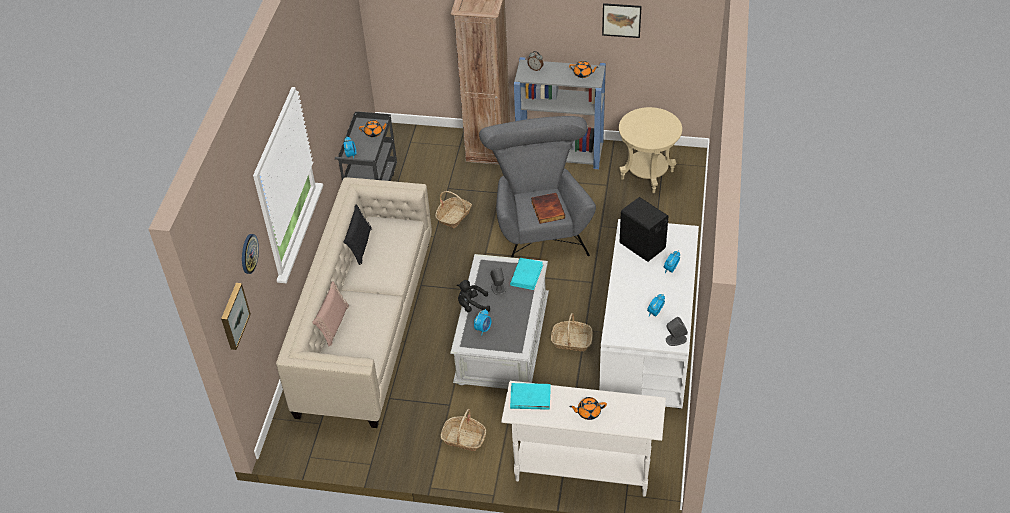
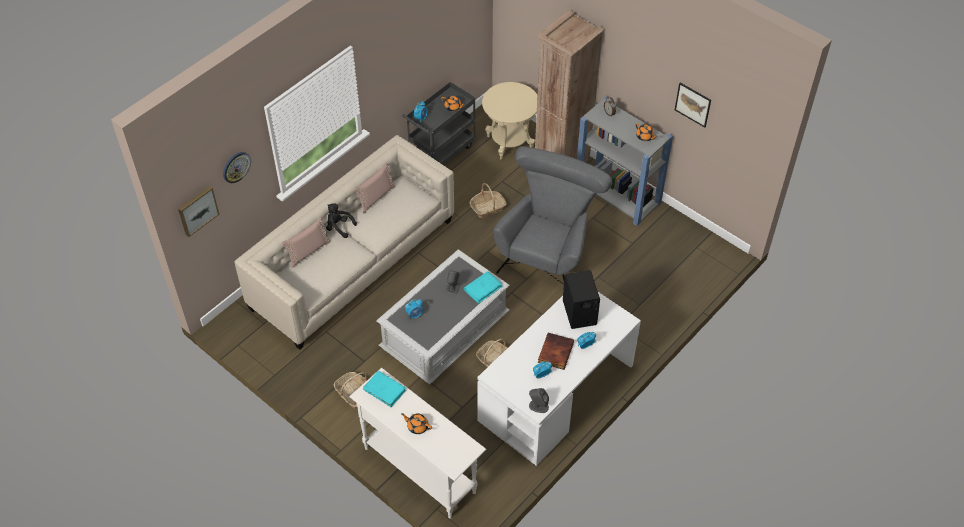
camera: 30 degrees right, 5 degrees up
black pillow [344,205,372,265] -> beige pillow [354,162,395,213]
black plush toy [457,280,490,312] -> black plush toy moved to [326,203,357,238]
book [531,193,565,224] -> book moved to [538,333,574,370]
beige side table [619,107,682,193] -> beige side table moved to [482,82,537,159]

